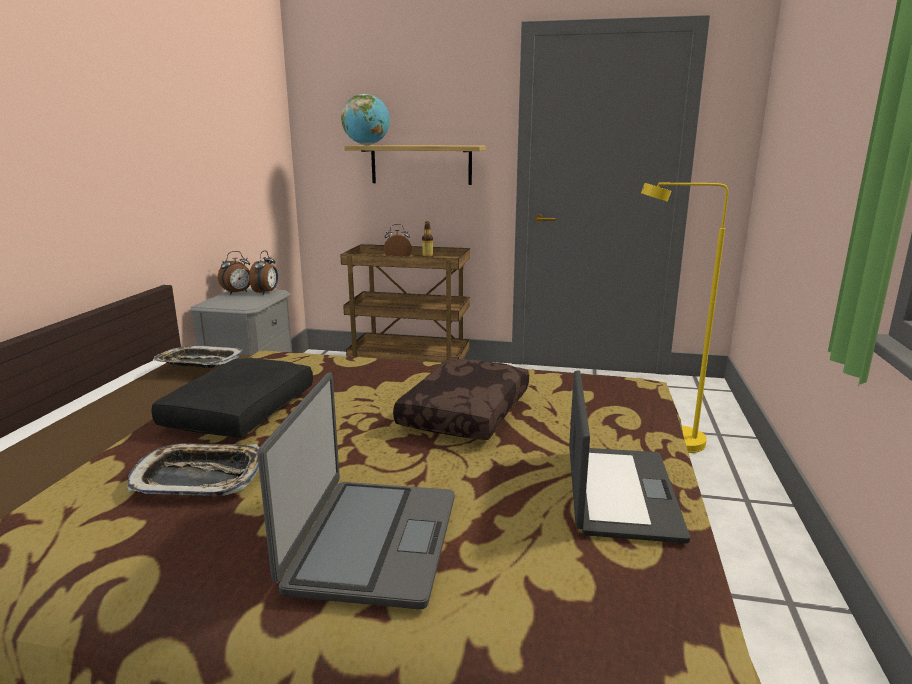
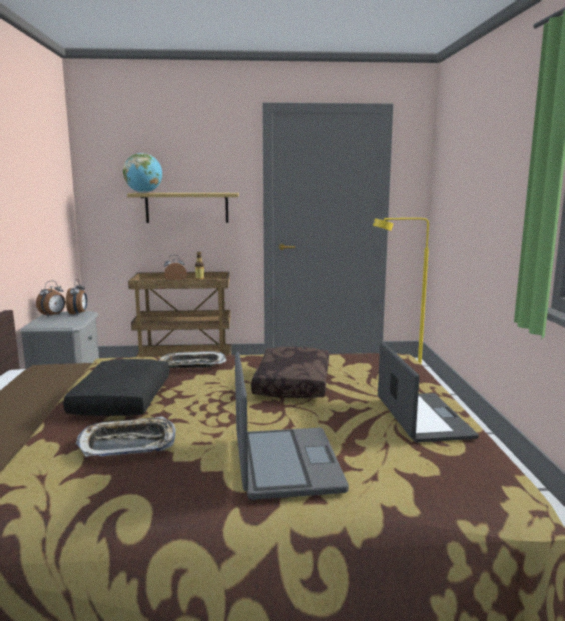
camera: 15 degrees left, 5 degrees down
tray [153,345,242,368] -> tray moved to [159,351,226,368]

